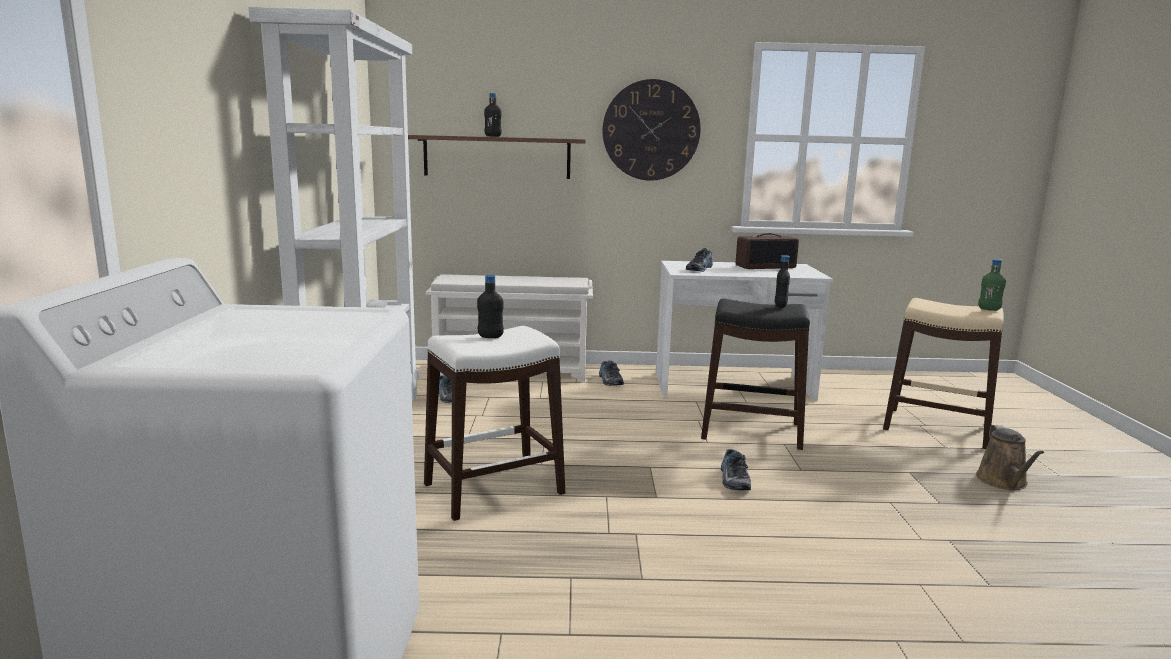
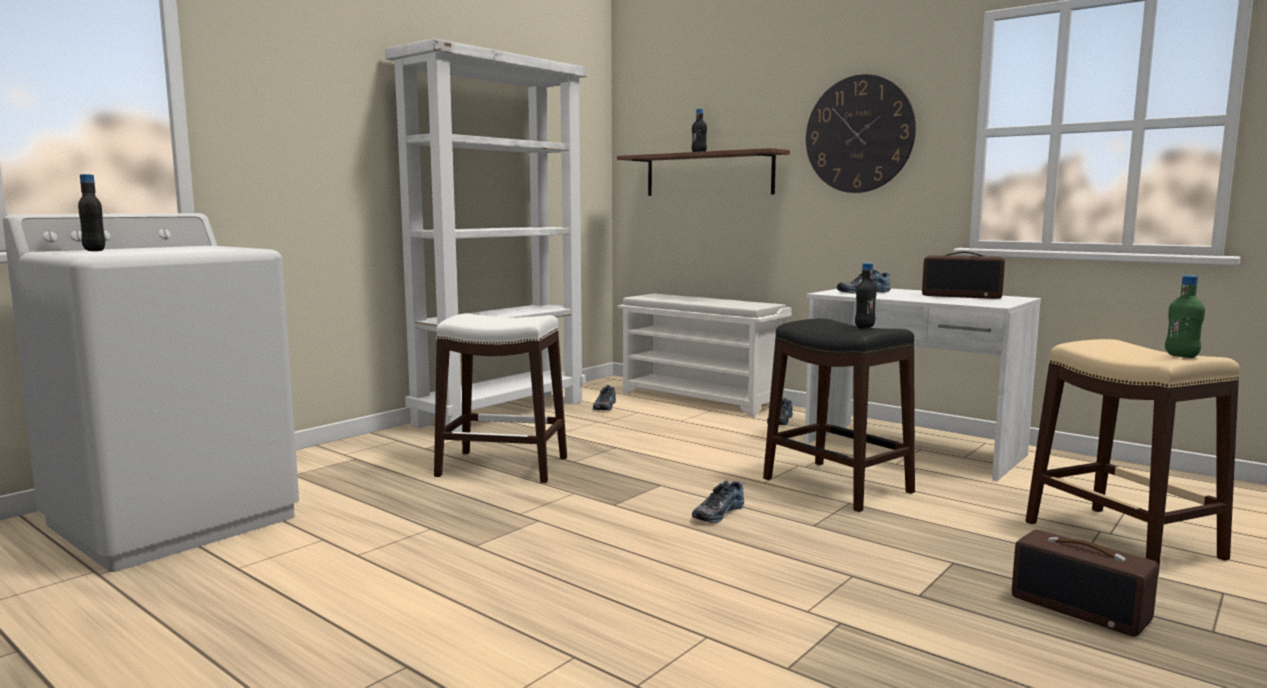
camera: 40 degrees right, 5 degrees down
black bottle [477,275,504,338] -> black bottle moved to [78,174,105,251]
brown watering can [976,425,1044,490] -> radio [1012,530,1159,636]

